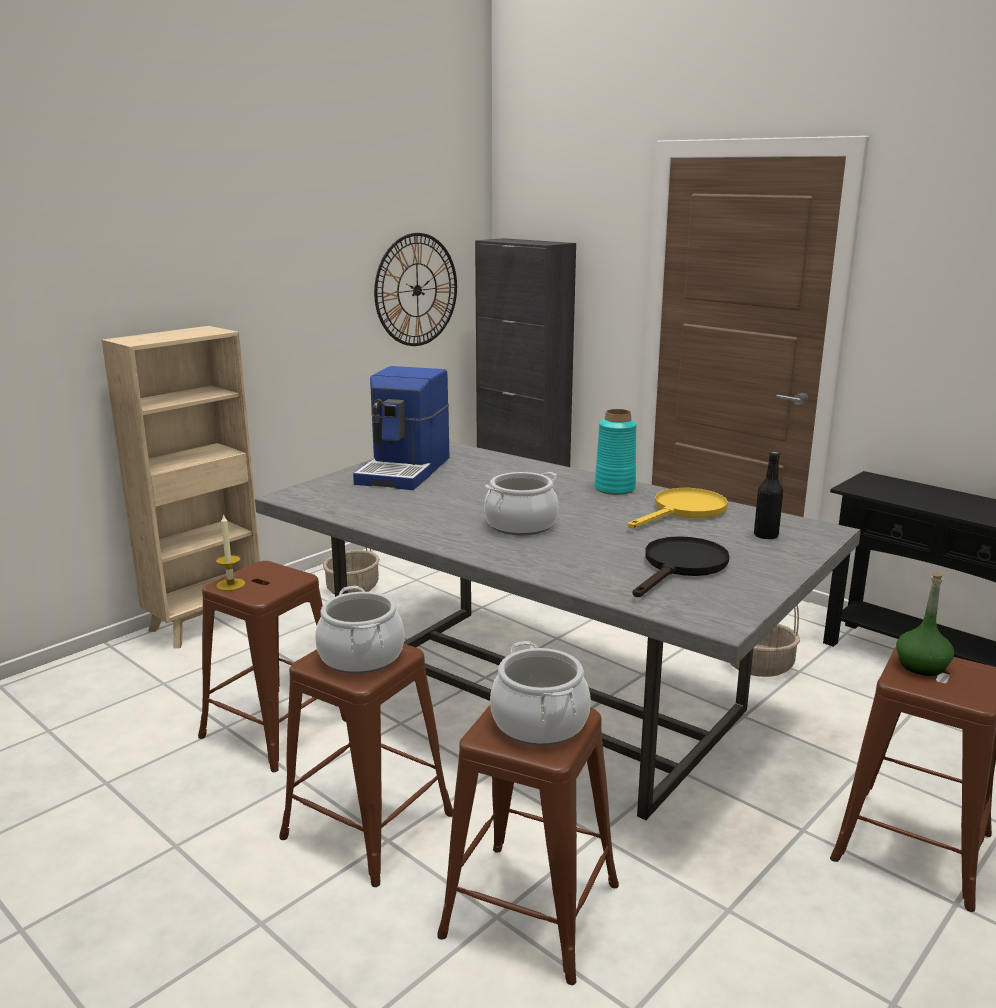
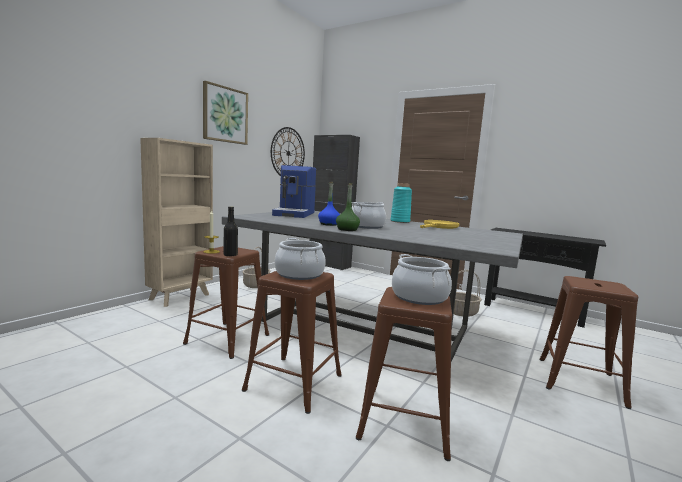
camera: 10 degrees left, 10 degrees down
black frying pan [633,536,729,597] -> none
black bottle [754,451,784,540] -> black bottle moved to [224,206,238,257]
green bottle [896,573,954,676] -> green bottle moved to [336,183,360,231]
none -> picture [203,81,248,145]
none -> blue bottle [318,182,340,226]

